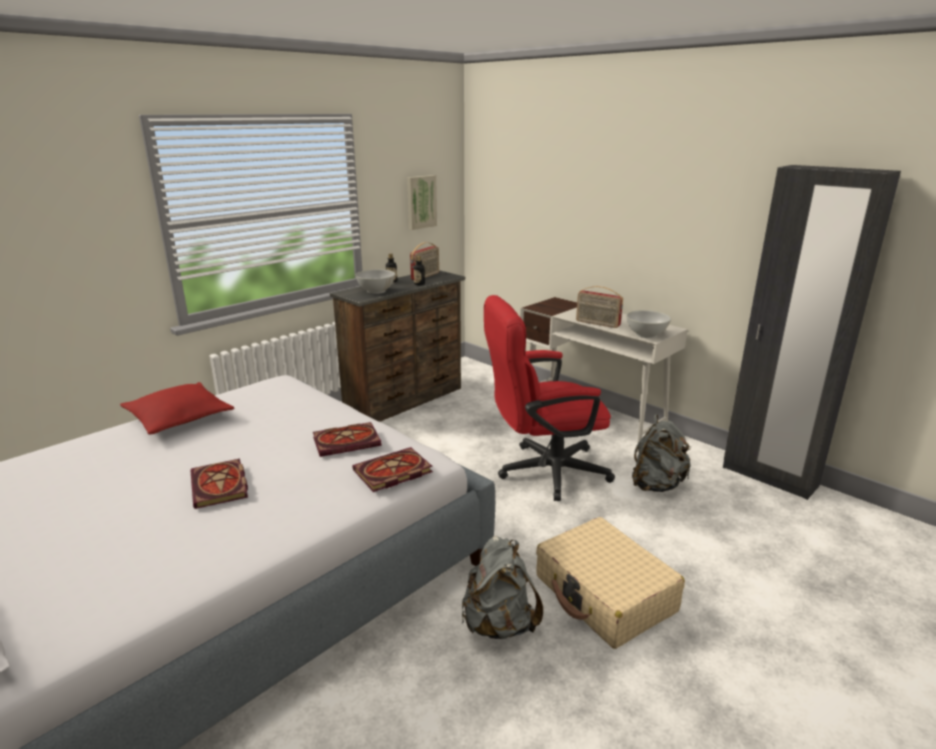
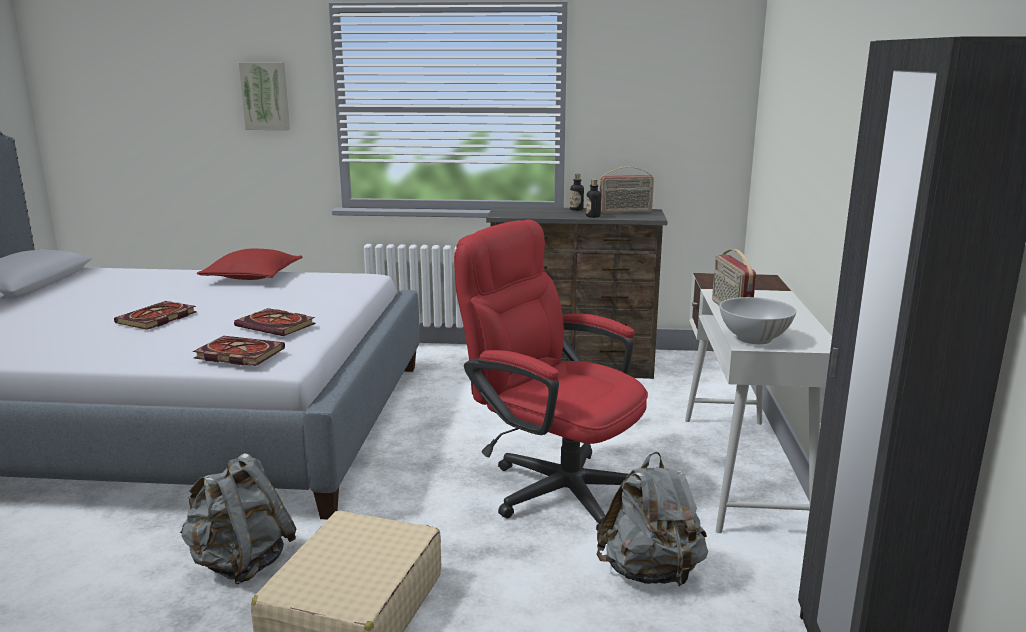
camera: 50 degrees right, 5 degrees down
white bowl [355,269,395,294] -> none
picture [407,175,437,230] -> picture moved to [239,62,290,130]

